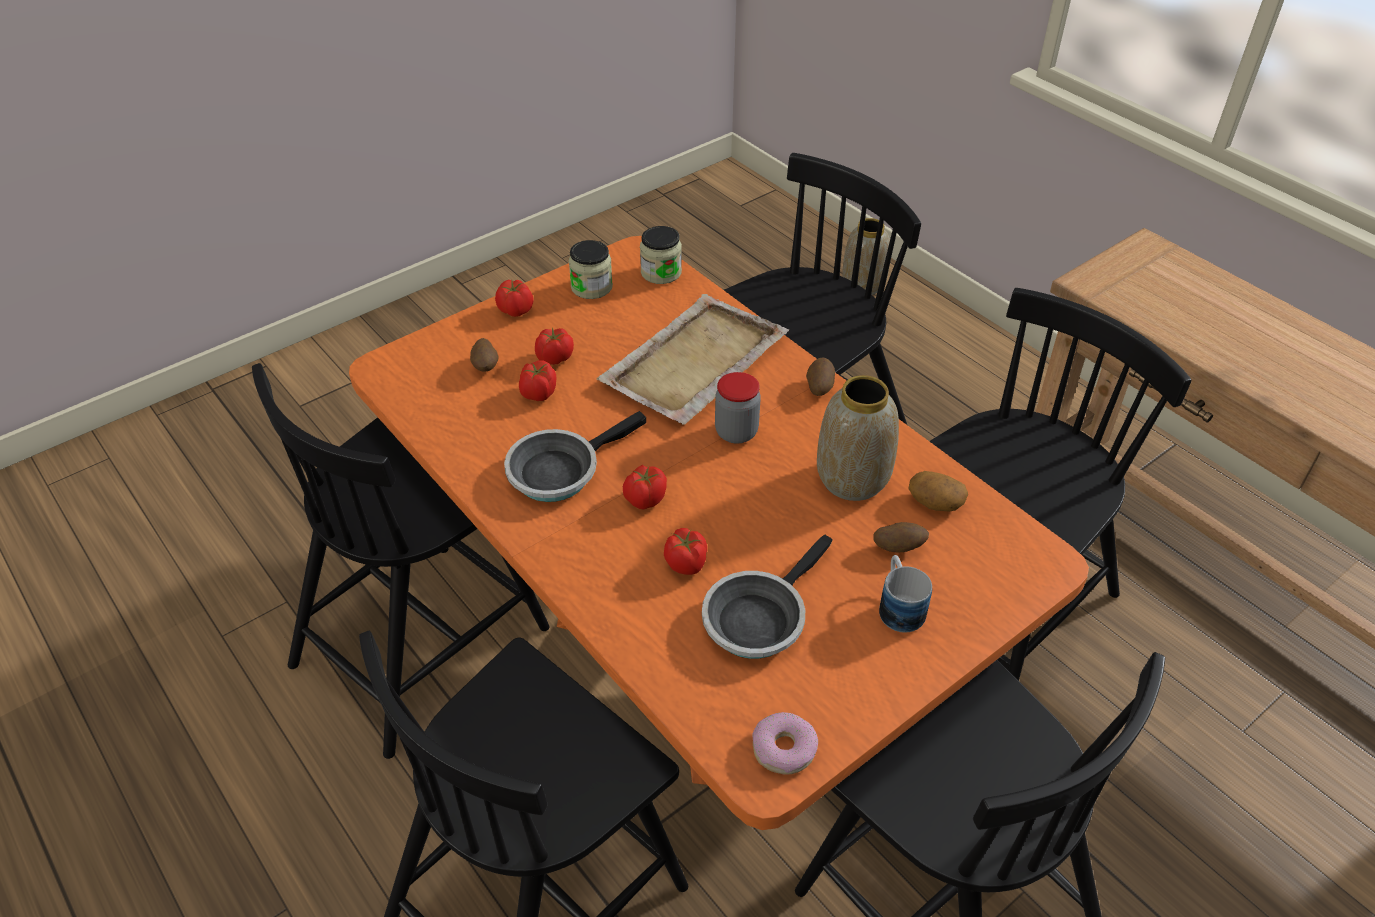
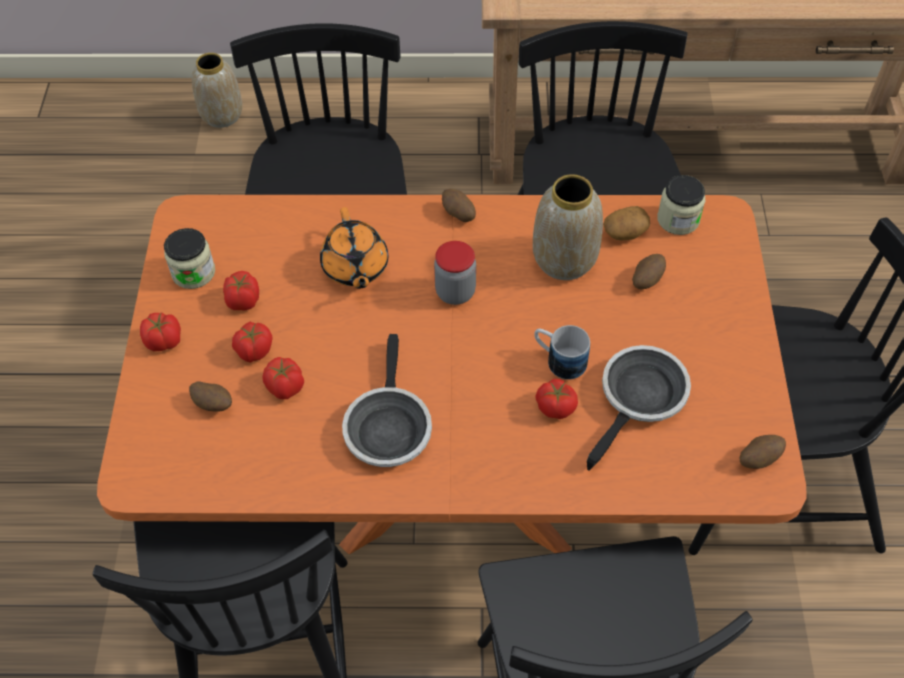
camera: 50 degrees left, 10 degrees up
beige tray [596,294,789,424] -> orange teapot [320,207,388,289]
tomato [623,465,667,509] -> tomato moved to [223,271,259,310]
jar [640,226,682,284] -> jar moved to [657,175,705,235]
frying pan [702,534,833,659] -> frying pan turned 135 degrees counterclockwise [587,345,691,471]
donut [753,712,818,775] -> potato [740,435,786,469]
mug [879,555,932,633] -> mug moved to [534,325,590,380]

